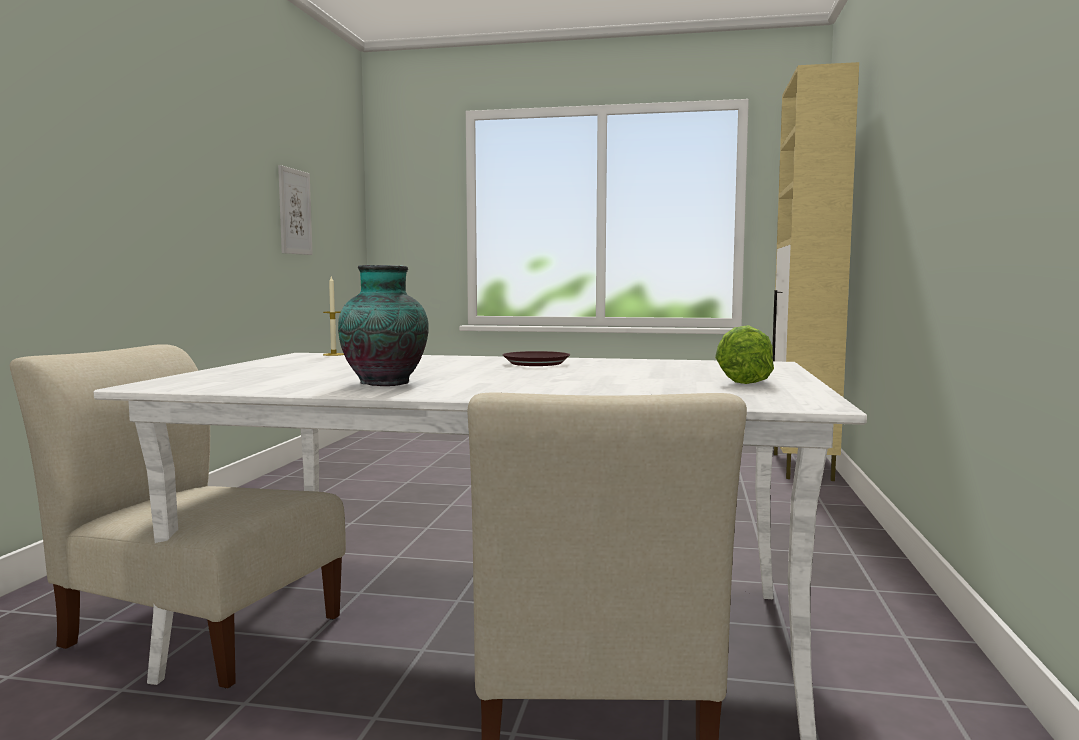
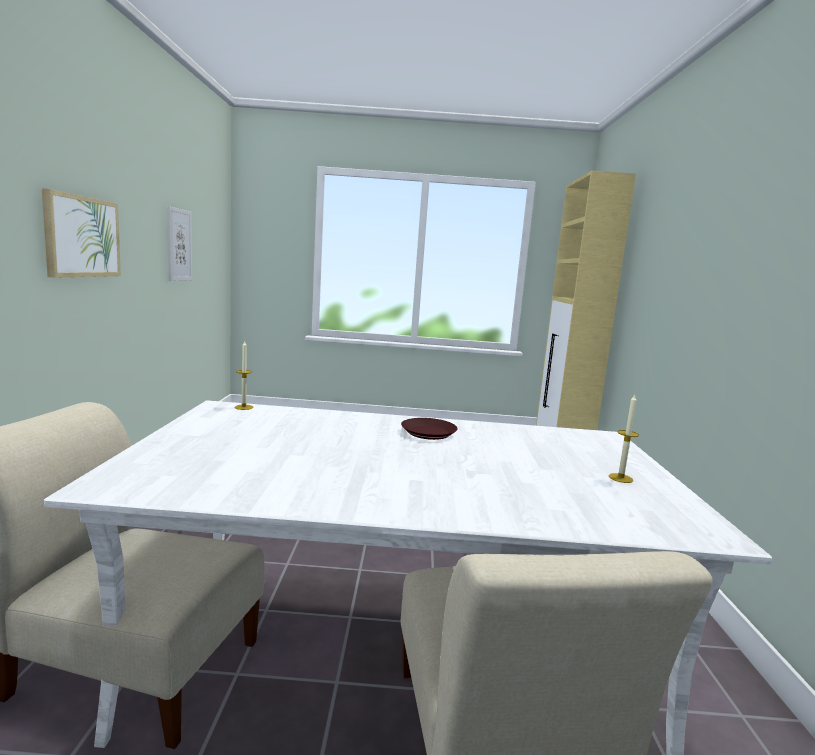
camera: 10 degrees left, 5 degrees up
vase [338,265,429,386] -> none
lettuce [715,325,774,384] -> candle [609,394,639,483]
none -> picture [42,188,121,278]

